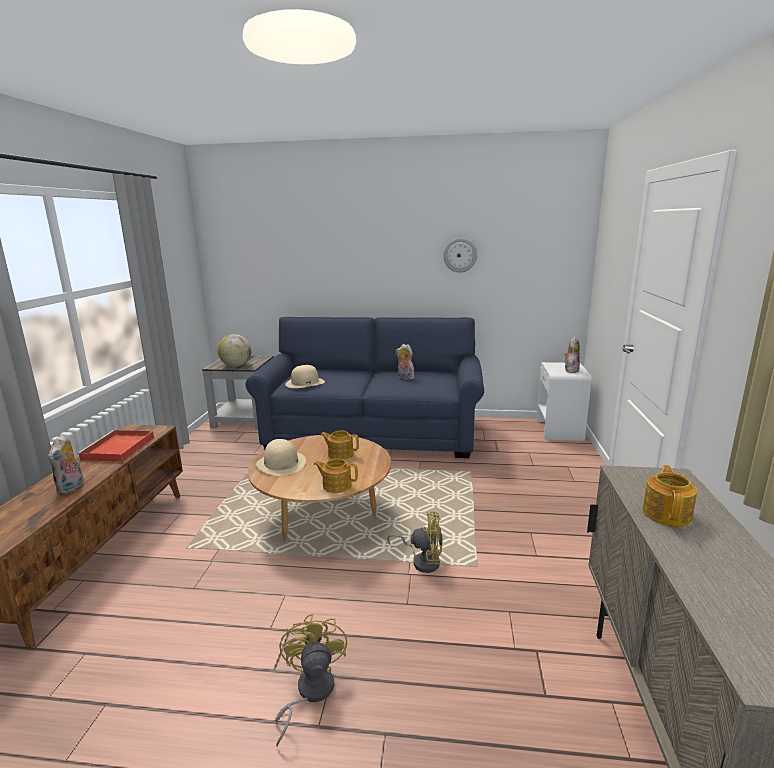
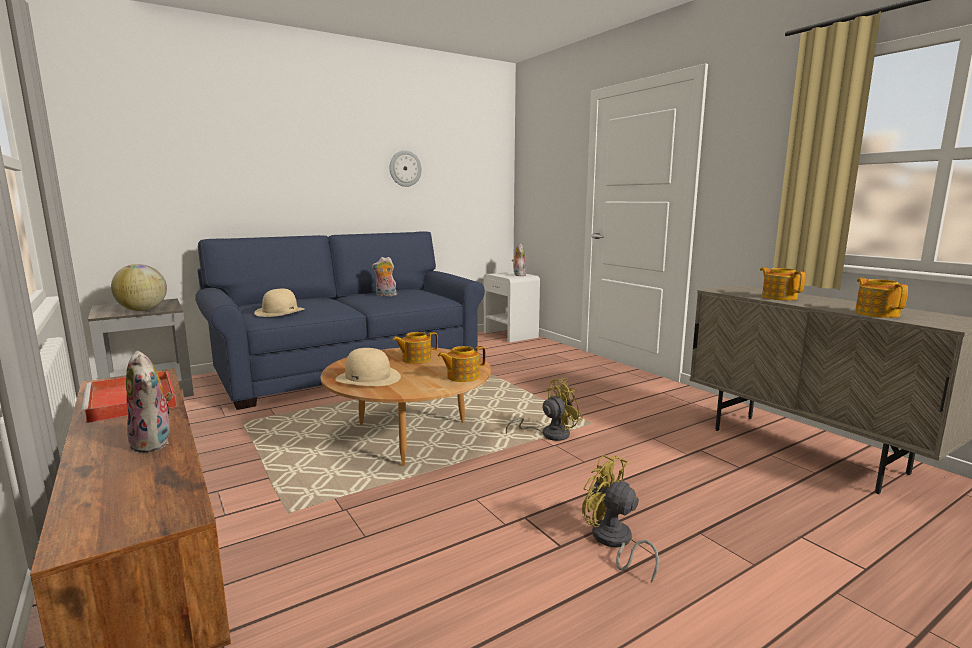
camera: 40 degrees left, 5 degrees down
none -> teapot [855,278,908,318]

